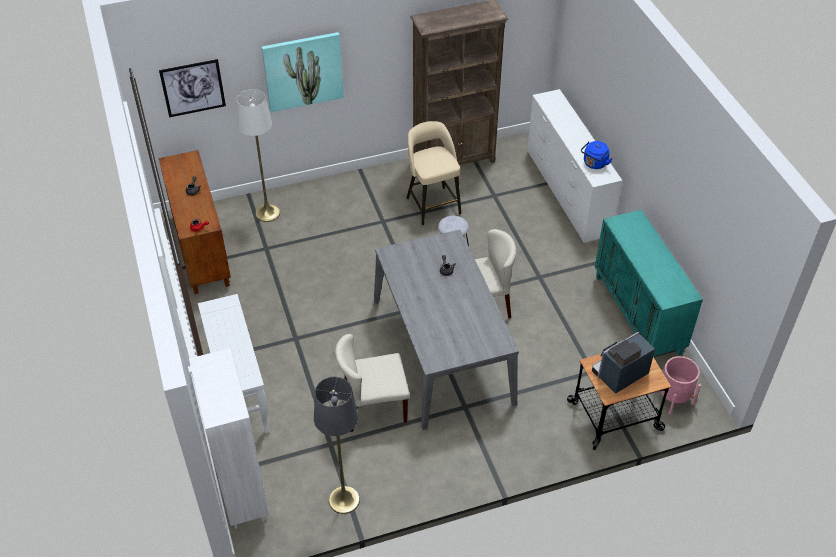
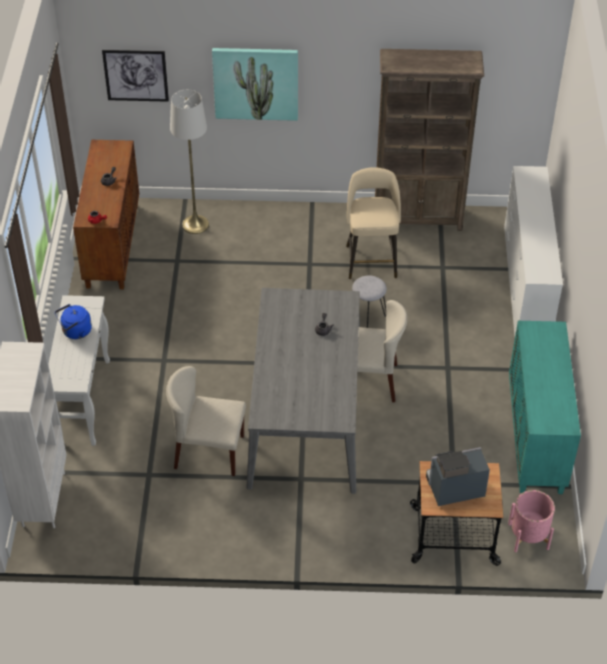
camera: 20 degrees right, 0 degrees up
grey floor lamp [314,377,360,514] -> none
blue kettle [581,141,612,169] -> blue kettle moved to [55,304,92,339]

